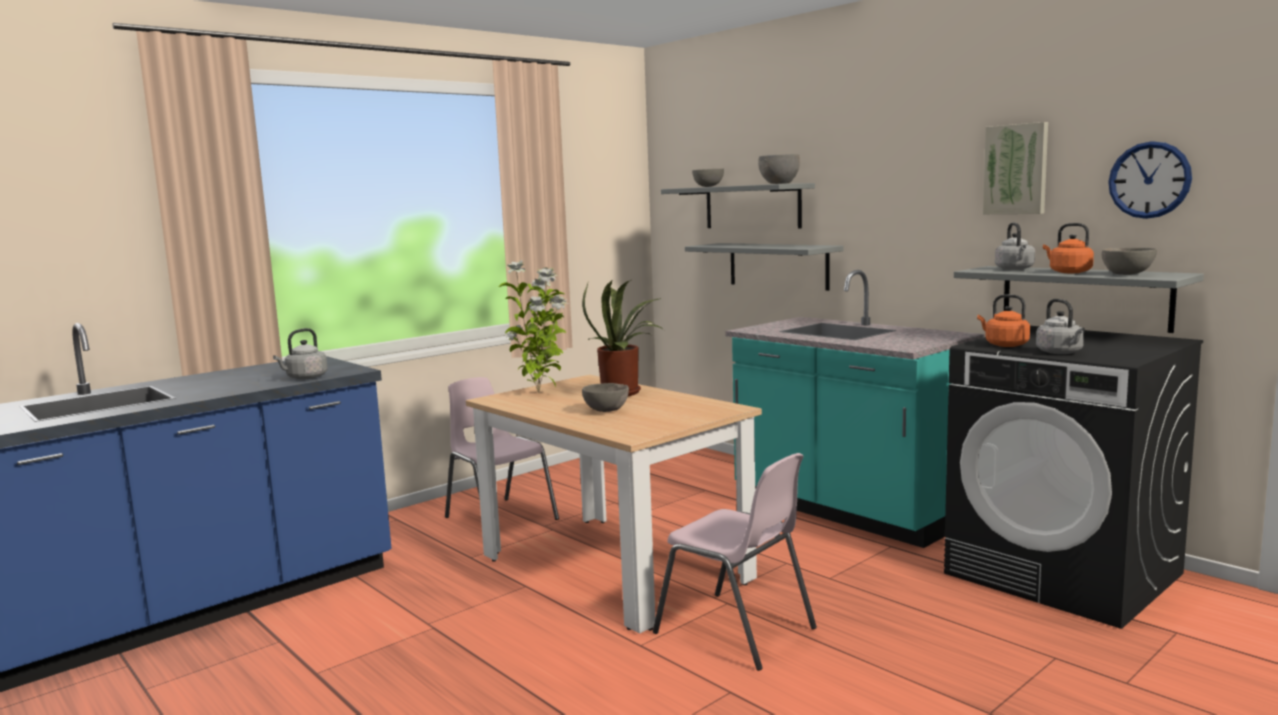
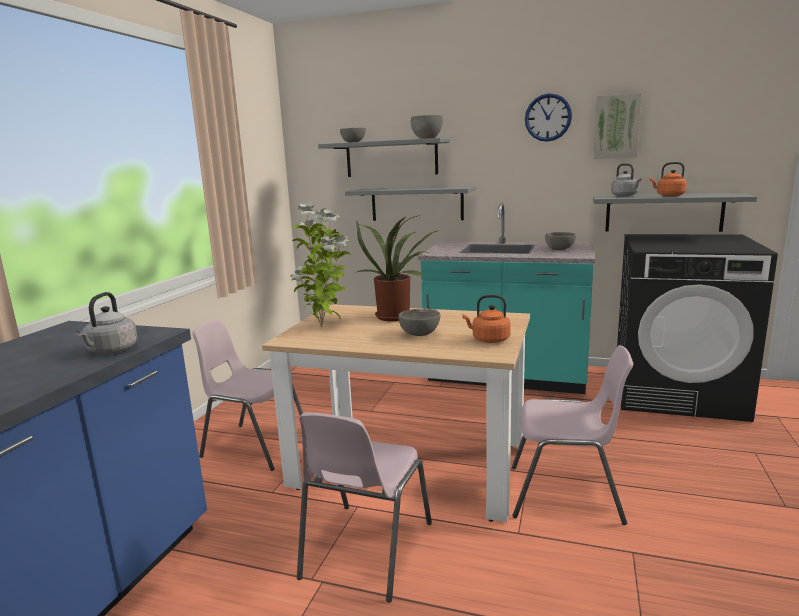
camera: 30 degrees left, 5 degrees up
orange kettle [977,294,1030,347] -> orange kettle moved to [462,295,511,343]
grey kettle [1036,299,1085,354] -> none
grey bowl [1102,248,1157,275] -> grey bowl moved to [545,232,576,250]
wall clock [1108,141,1192,219] -> wall clock moved to [525,93,572,142]
none -> pink chair [297,413,432,602]

